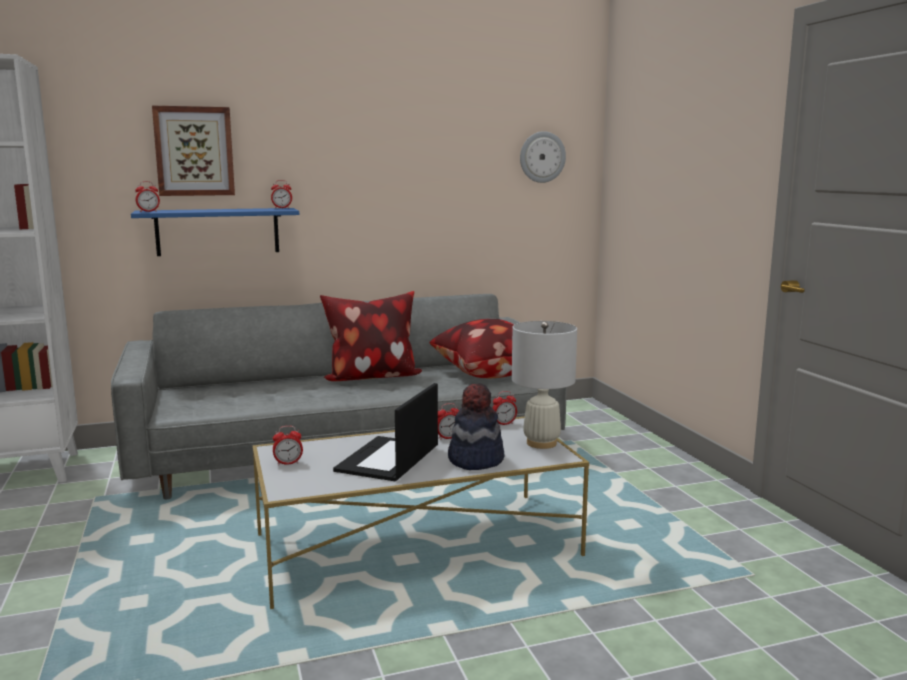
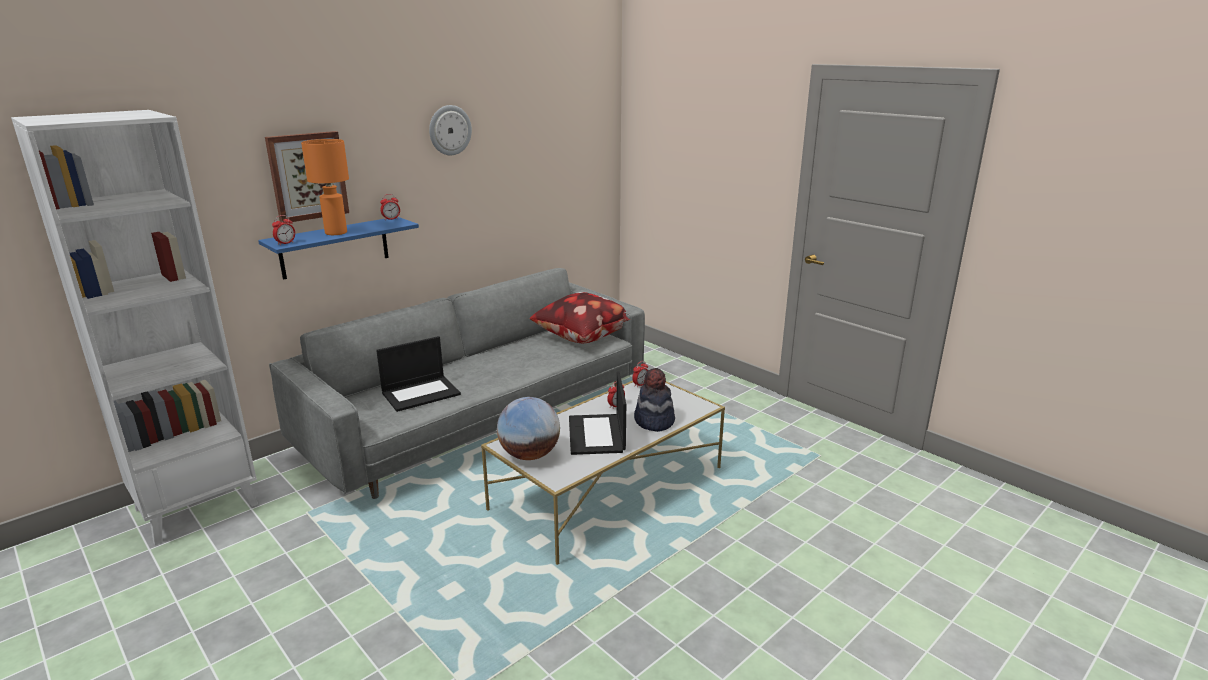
camera: 25 degrees left, 10 degrees up
alarm clock [273,426,303,466] -> globe [497,397,560,460]
pillow [320,291,422,381] -> none
white table lamp [512,321,577,449] -> none
wall clock [520,131,566,183] -> wall clock moved to [429,105,472,155]
none -> orange table lamp [301,139,349,235]
none -> laptop [376,336,461,412]

